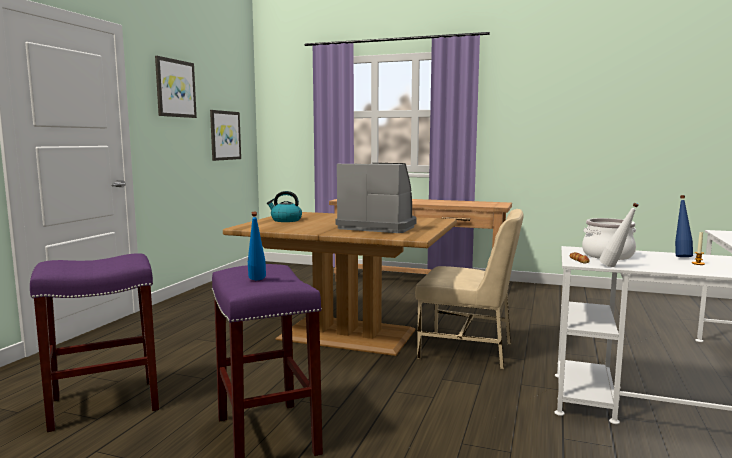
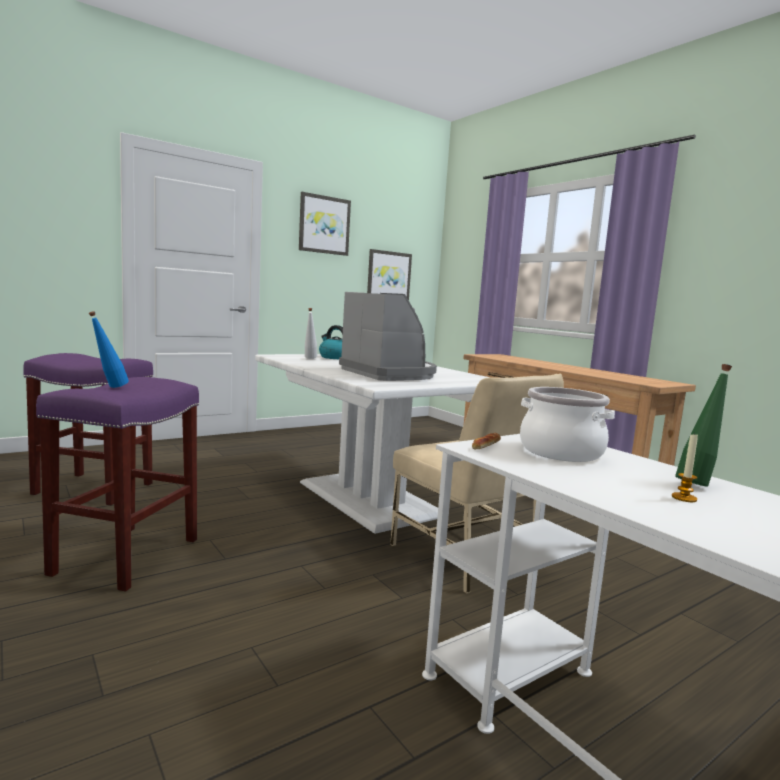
camera: 35 degrees right, 0 degrees up
brown dining table [223,212,457,356] -> white dining table [255,354,489,534]
white bottle [599,203,639,267] -> white bottle moved to [305,308,317,359]
blue bottle [675,195,693,257] -> green bottle [675,364,732,486]

